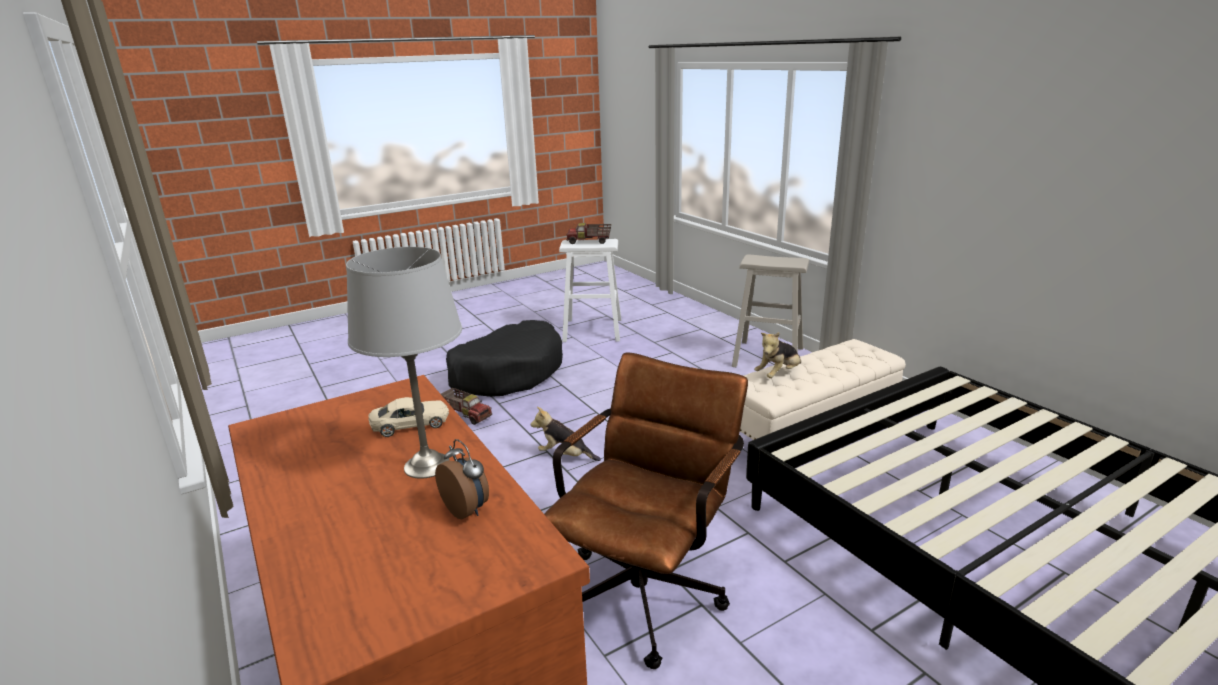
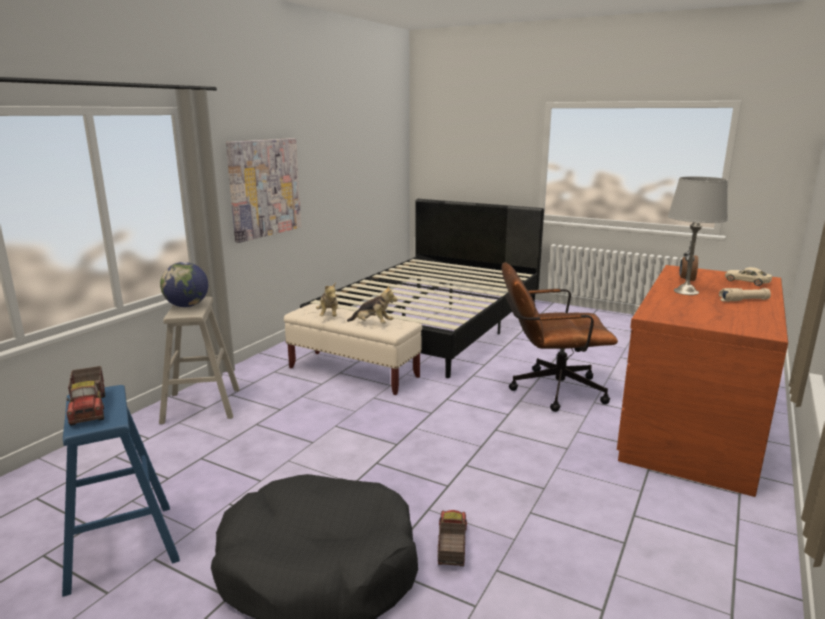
camera: 120 degrees left, 5 degrees down
beige toy car [368,397,449,437] -> beige toy car moved to [725,267,772,286]
plush toy [531,407,601,461] -> plush toy moved to [316,283,338,317]
white stool [559,239,621,342] -> blue stool [62,385,180,597]
none -> globe [160,262,208,307]
none -> picture [226,138,301,243]
none -> beige flashlight [719,288,771,302]

